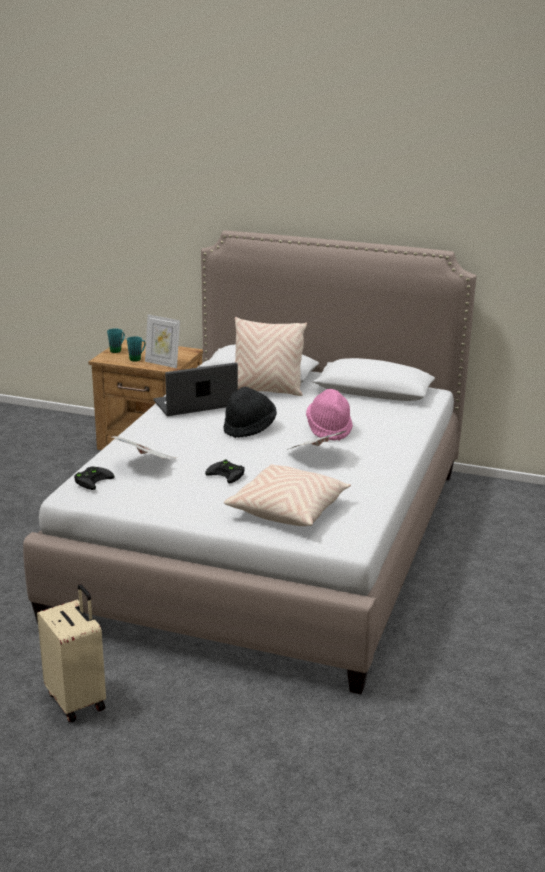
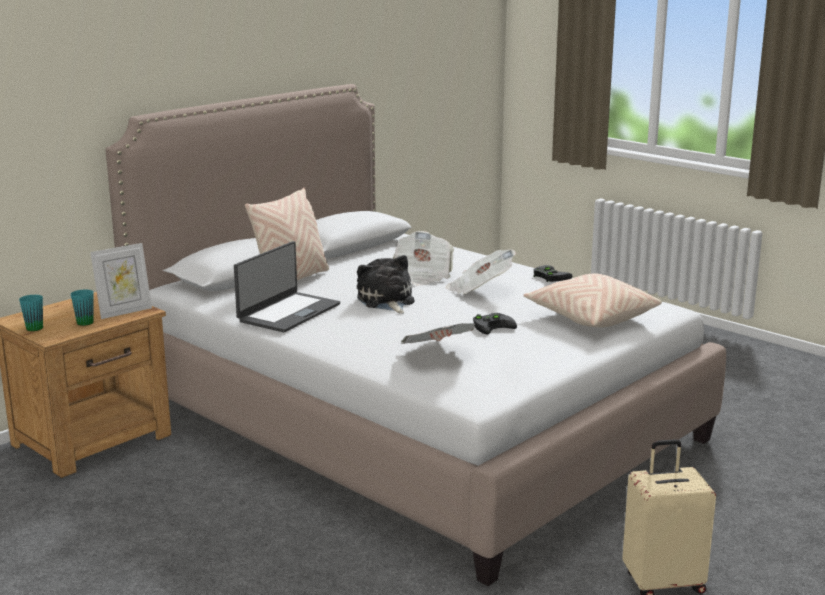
camera: 65 degrees left, 5 degrees down
black game controller [74,466,115,490] -> black game controller moved to [533,265,573,282]
laptop [154,362,238,416] -> laptop turned 150 degrees counterclockwise [234,241,340,332]
black hat [223,386,277,438] -> plush toy [357,255,414,314]
pink hat [306,389,353,440] -> newspaper [393,231,454,286]

